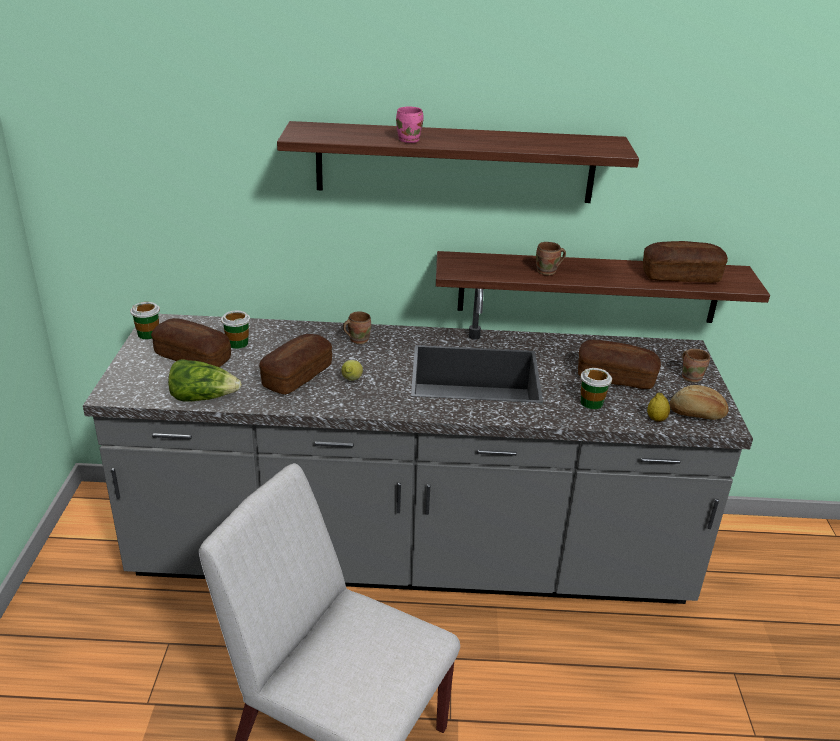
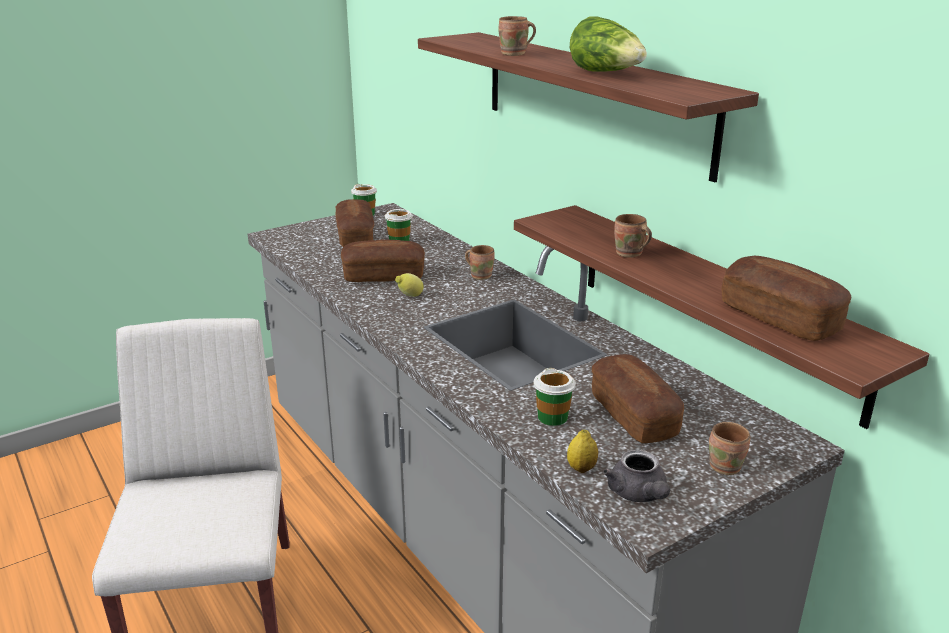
camera: 55 degrees right, 5 degrees down
lettuce [168,359,242,402] -> lettuce moved to [570,16,647,72]
pink mug [396,107,424,143] -> brown mug [498,16,536,56]
bread [670,385,729,420] -> grey teapot [603,450,670,502]

